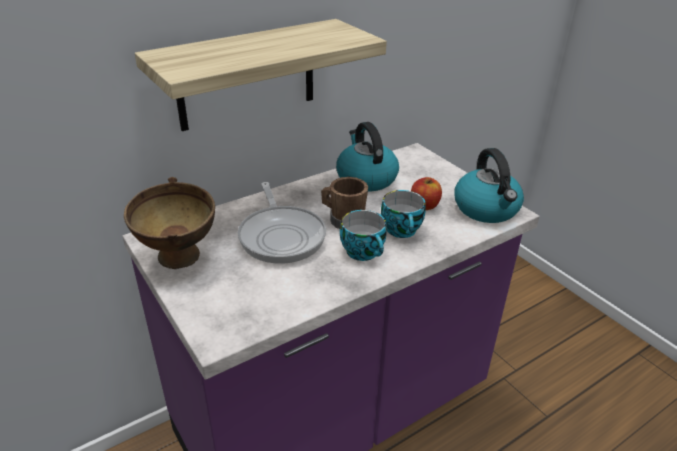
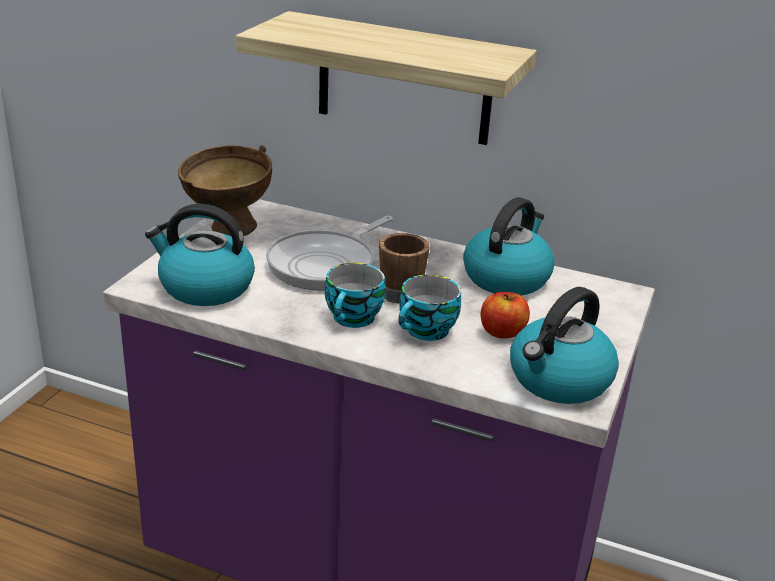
camera: 55 degrees right, 5 degrees down
none -> kettle [145,204,255,306]

